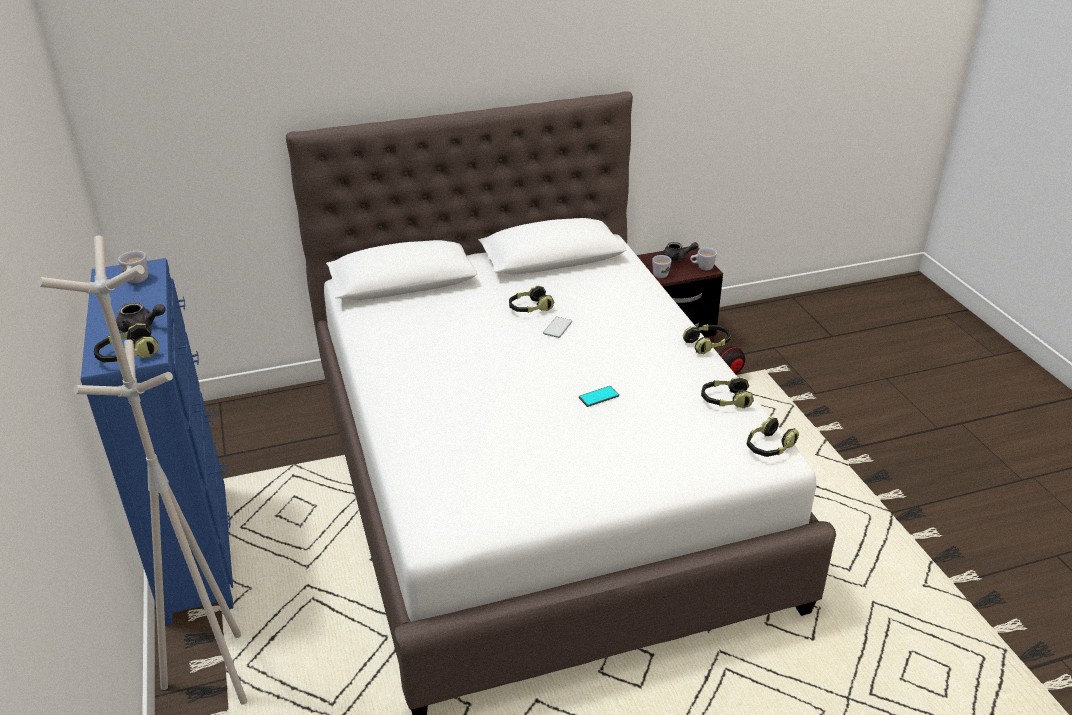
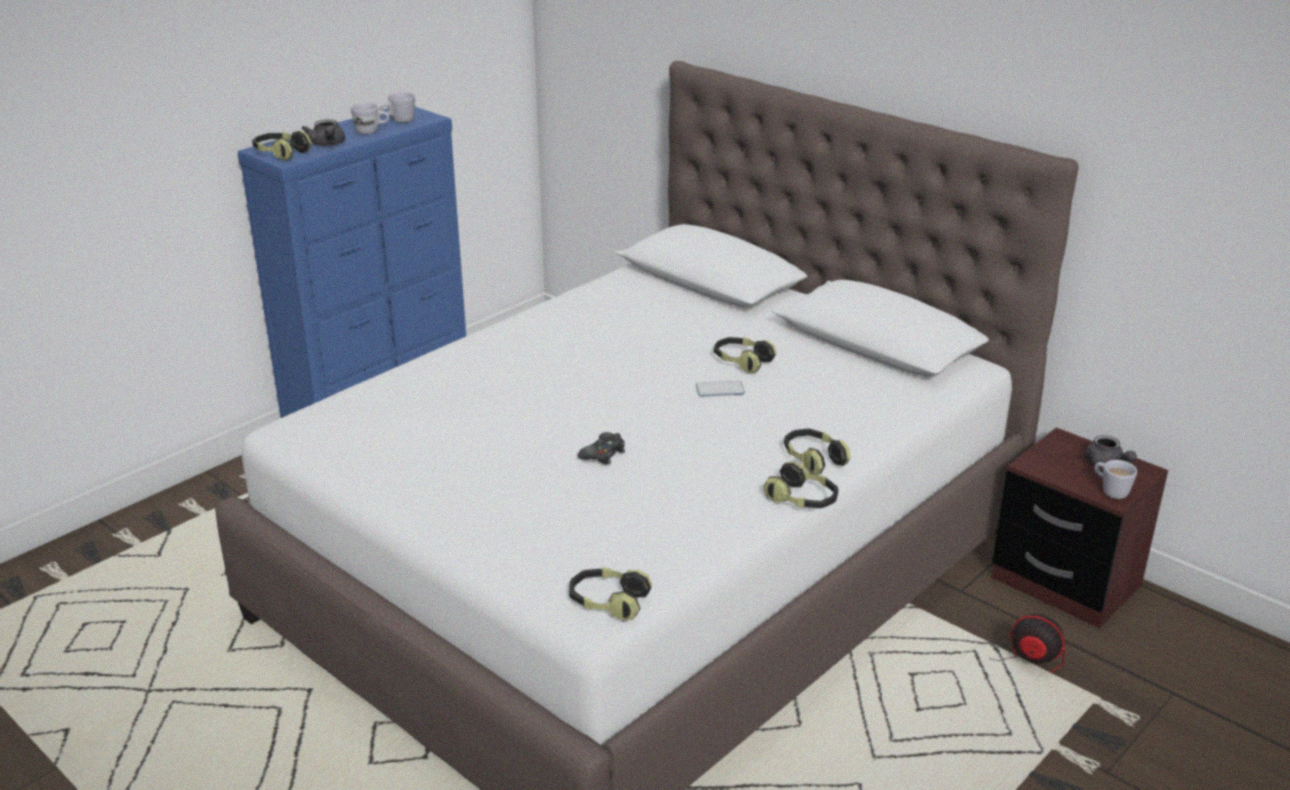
camera: 60 degrees right, 5 degrees down
grey clothes rack [37,236,247,705] -> none
phone [579,386,619,407] -> black game controller [577,432,625,465]
white mug [652,255,671,278] -> white mug moved to [351,103,390,134]
headphones [701,376,754,408] -> headphones moved to [784,429,851,475]

